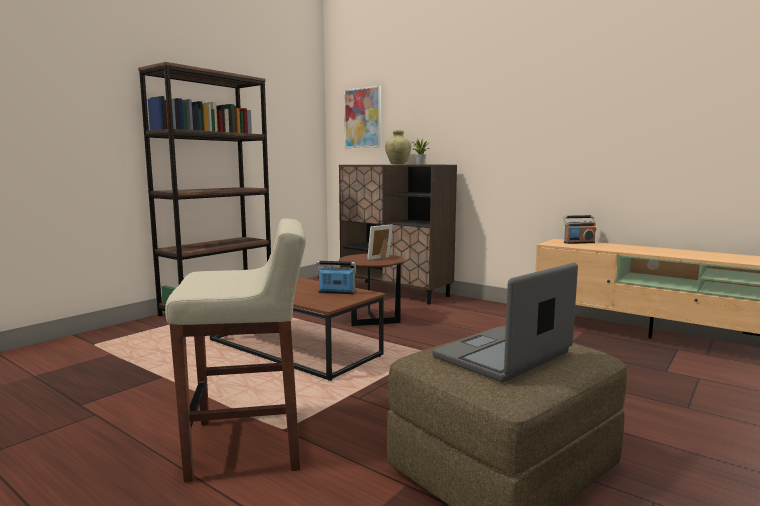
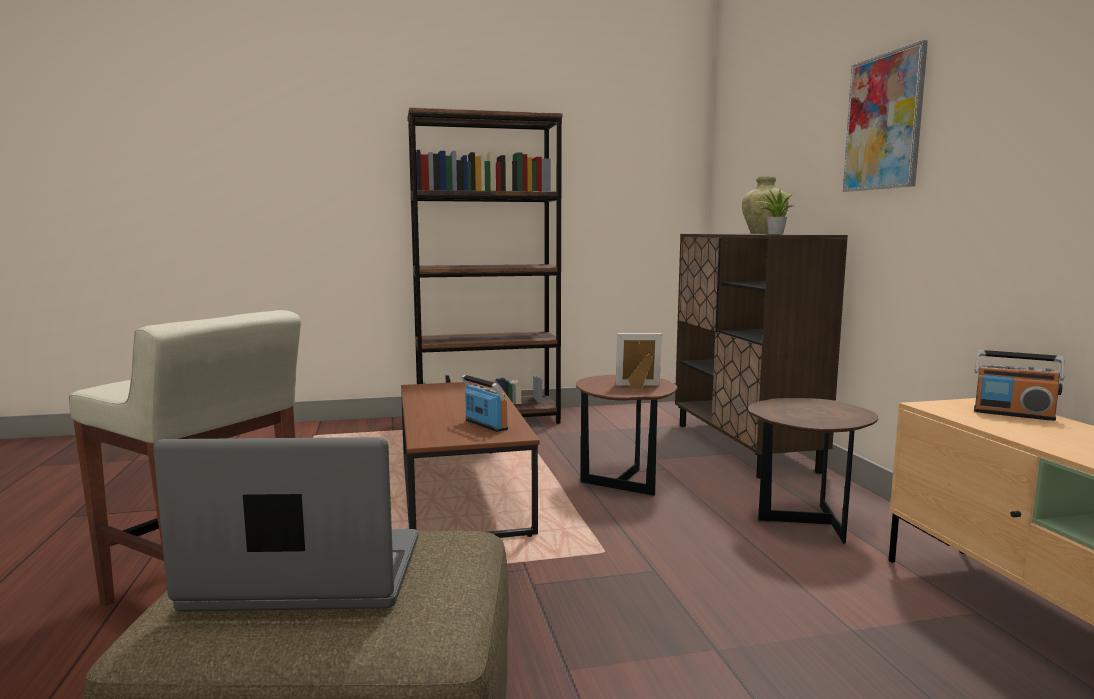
camera: 40 degrees right, 0 degrees up
picture [344,86,381,148] -> picture moved to [843,40,928,192]
none -> brown side table [748,398,878,544]

